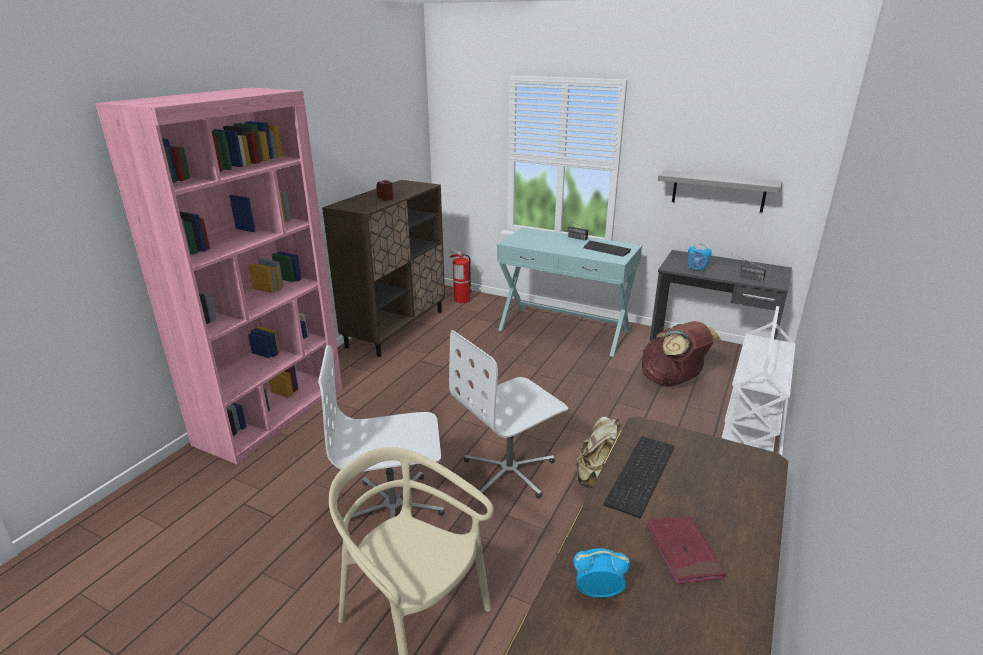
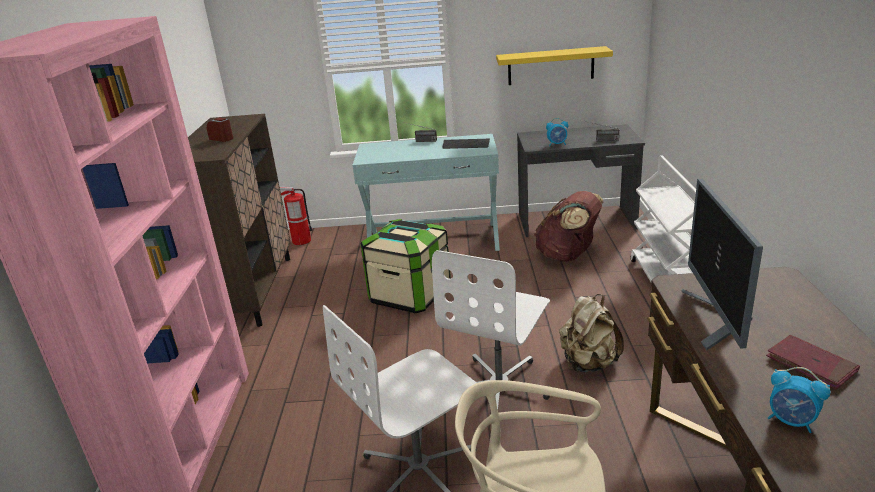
camera: 25 degrees left, 0 degrees up
alarm clock [573,548,630,598] -> alarm clock turned 120 degrees counterclockwise [768,367,830,433]
keyboard [603,436,674,518] -> monitor [682,179,763,351]
grey shelf [658,170,783,212] -> yellow shelf [496,46,613,85]
none -> storage box [360,219,451,314]

